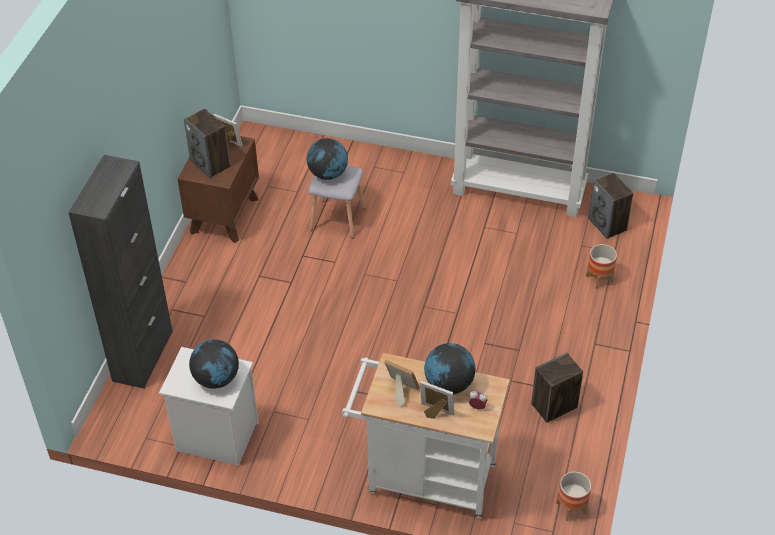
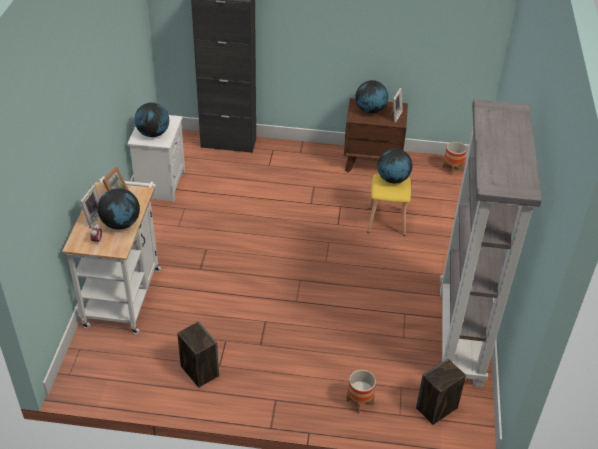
camera: 80 degrees right, 5 degrees down
speaker [184,109,230,178] -> globe [356,80,388,113]
grey stool [308,165,365,238] -> yellow stool [367,174,411,236]
planter [556,472,591,521] -> planter moved to [442,142,467,176]

